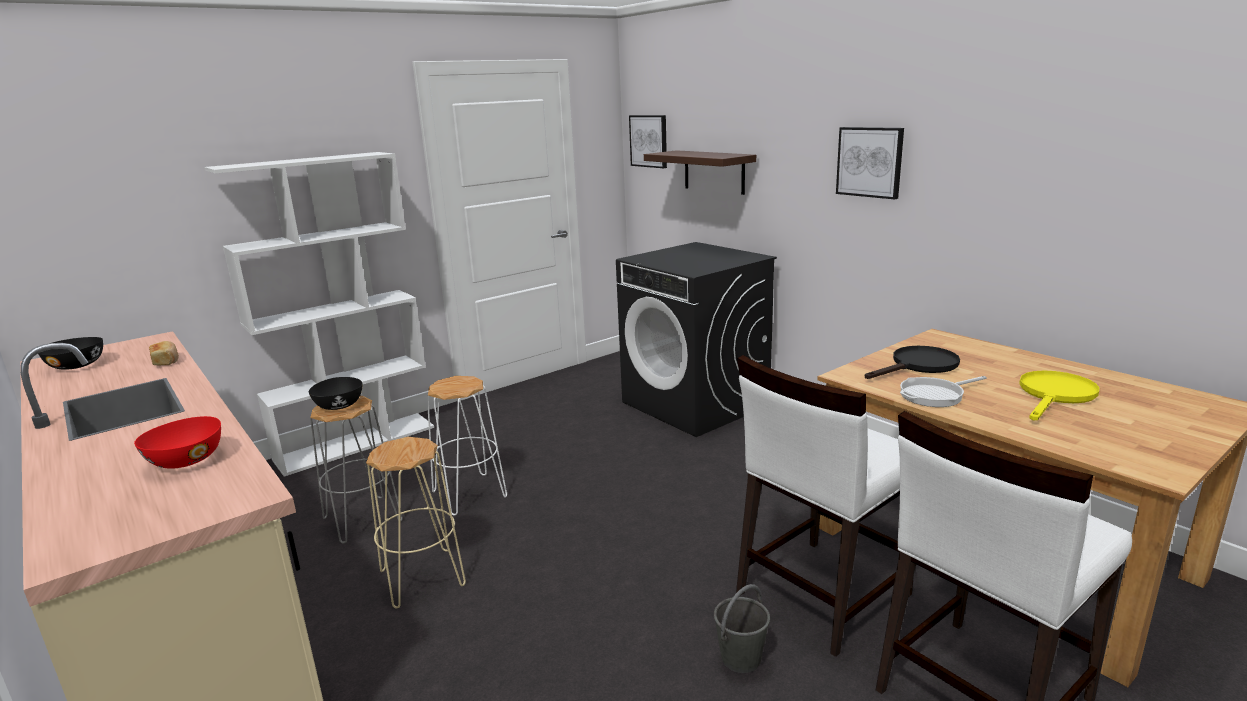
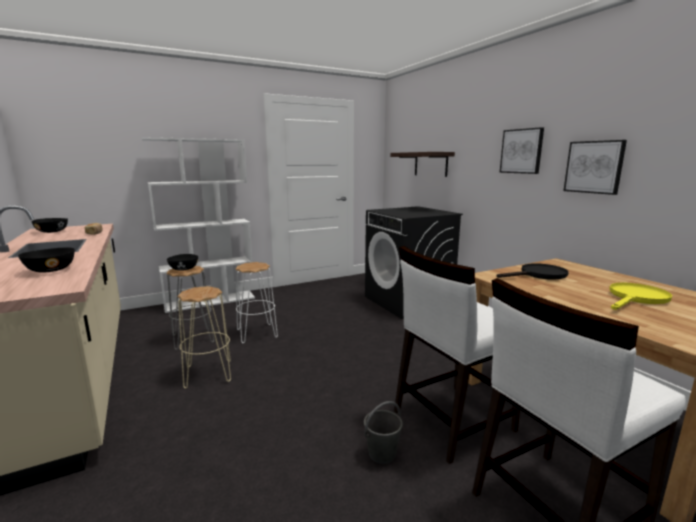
camera: 10 degrees right, 5 degrees down
red bowl [134,416,221,469] -> black bowl [18,247,75,273]
picture [629,115,667,168] -> picture moved to [563,140,627,195]
frying pan [900,376,987,407] -> none

